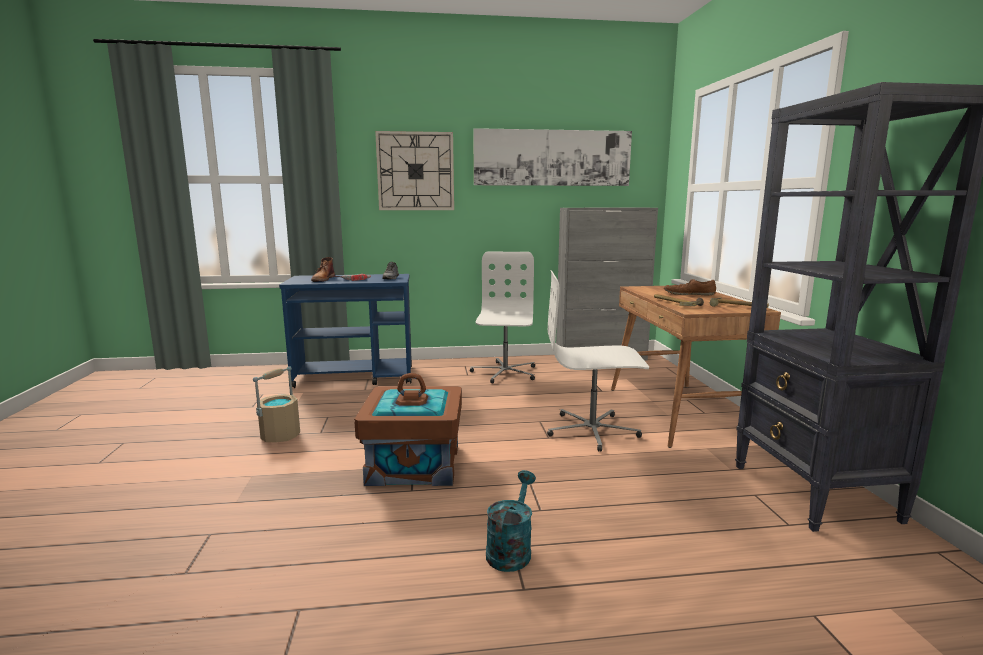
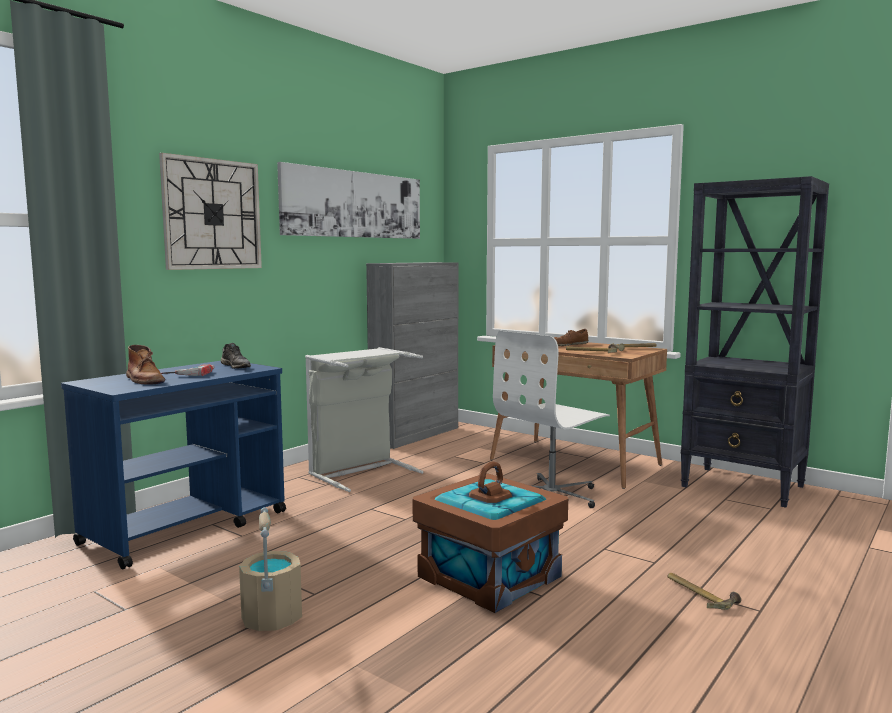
camera: 45 degrees left, 5 degrees down
white office chair [470,252,535,383] -> grey laundry basket [305,347,424,492]
turquoise watering can [486,470,536,572] -> hammer [667,573,741,610]

